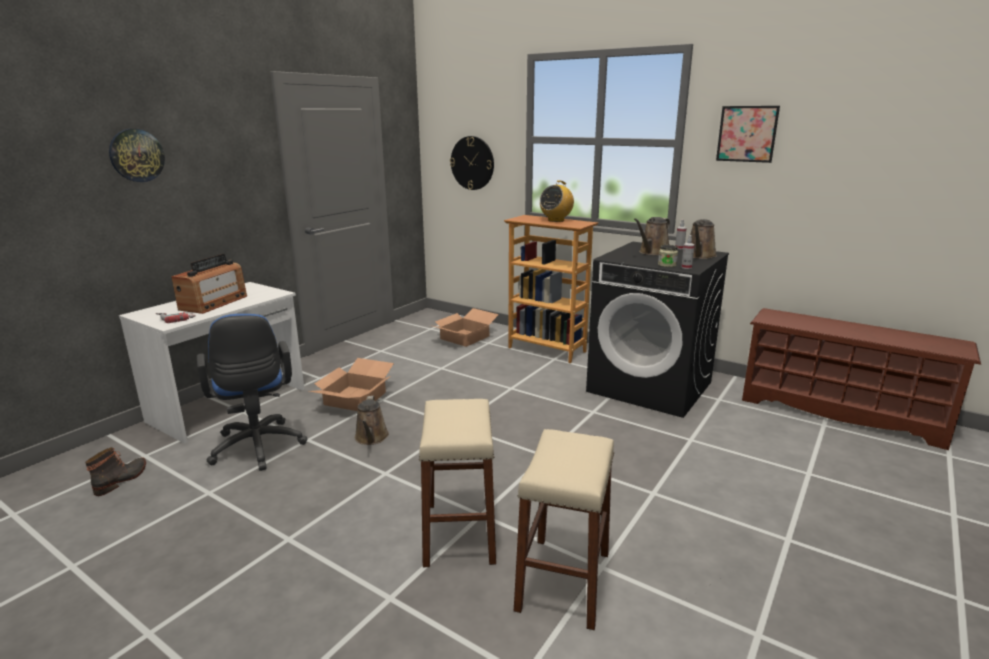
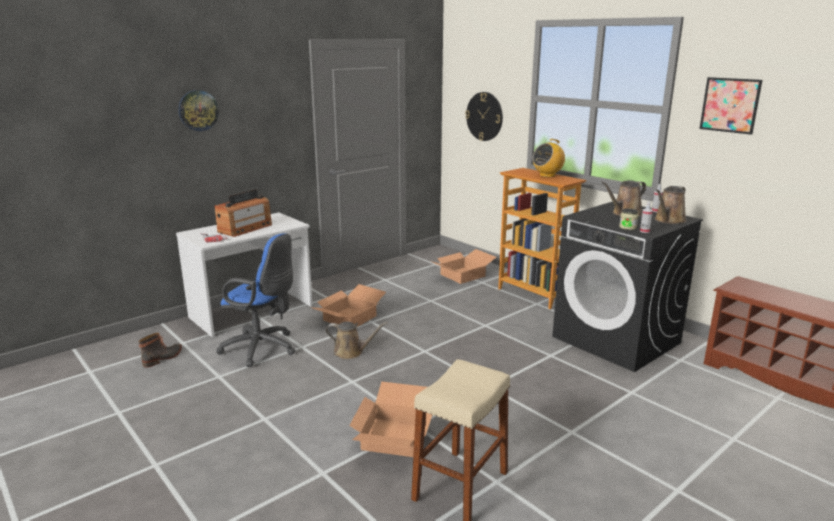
camera: 15 degrees right, 0 degrees up
blue office chair [197,314,307,471] -> blue office chair turned 60 degrees counterclockwise [216,233,296,367]
brown watering can [355,396,389,445] -> brown watering can turned 90 degrees counterclockwise [326,322,387,359]
beige stool [419,399,496,567] -> cardboard box [349,382,432,457]

